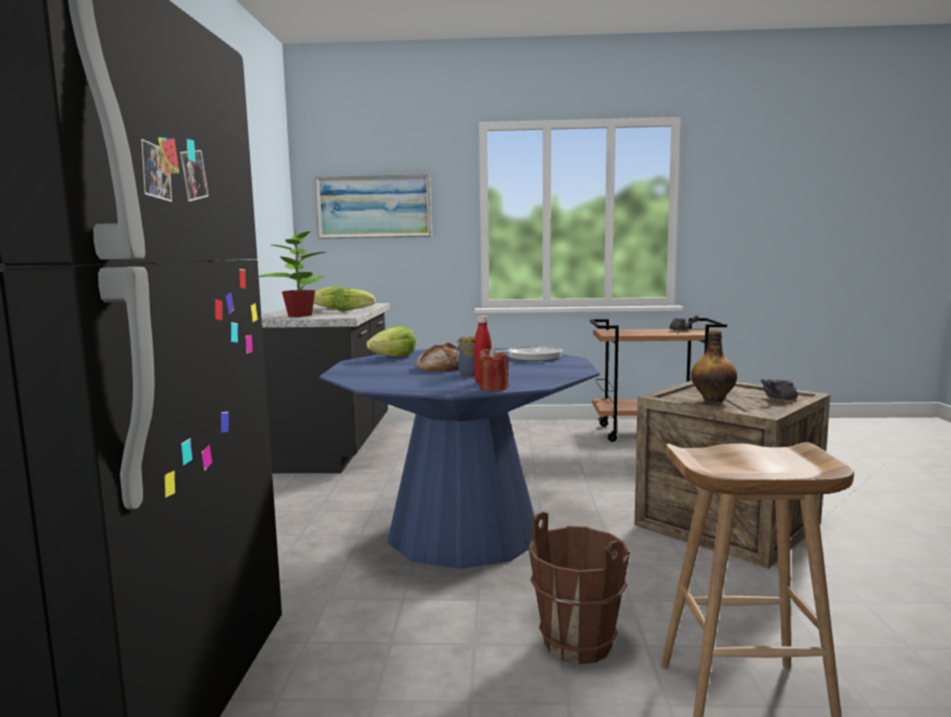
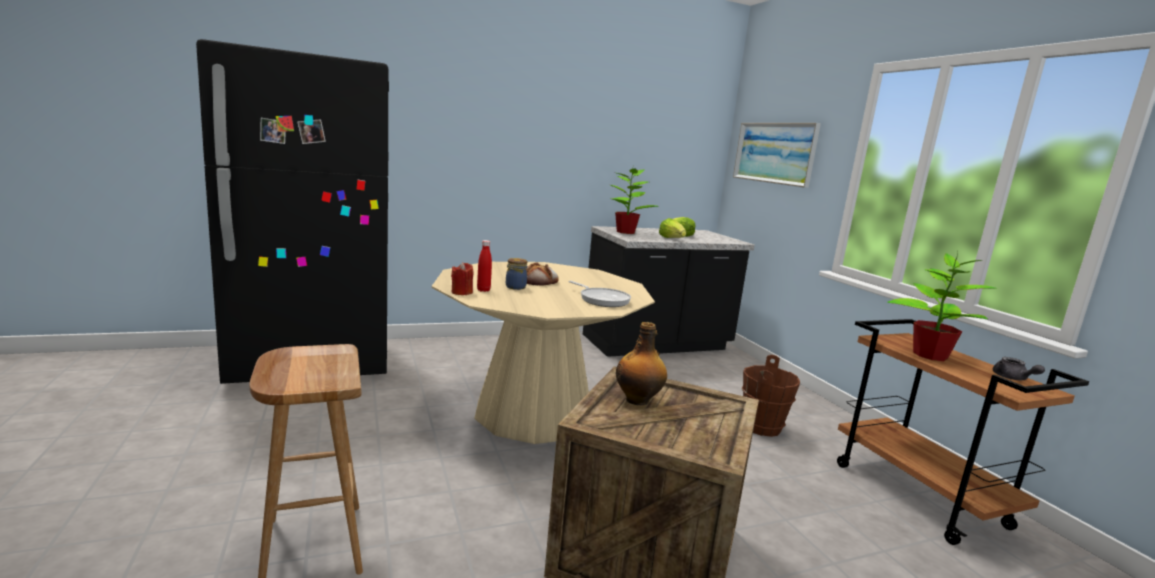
camera: 65 degrees right, 5 degrees up
blue dining table [319,348,600,569] -> beige dining table [432,262,655,444]
lettuce [366,326,416,356] -> none
brown bucket [529,512,630,664] -> brown bucket moved to [741,355,800,437]
grey teapot [760,379,798,400] -> none
none -> potted plant [887,251,995,361]

